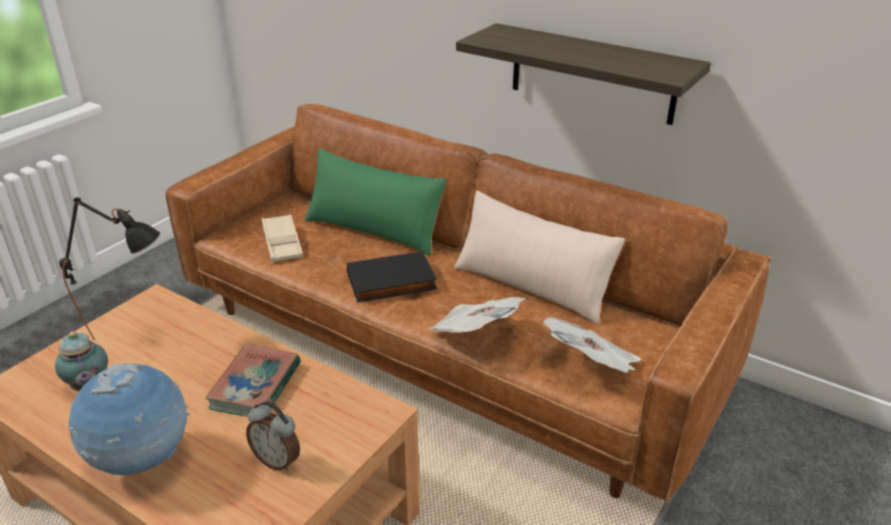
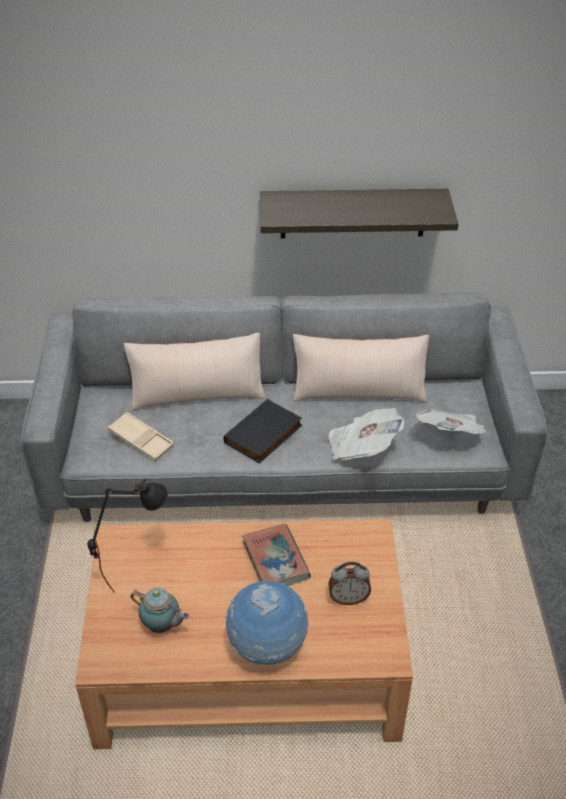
camera: 35 degrees left, 10 degrees up
brown sofa [165,104,771,504] -> grey sofa [21,293,547,522]
green pillow [305,148,446,256] -> beige pillow [124,332,266,411]

